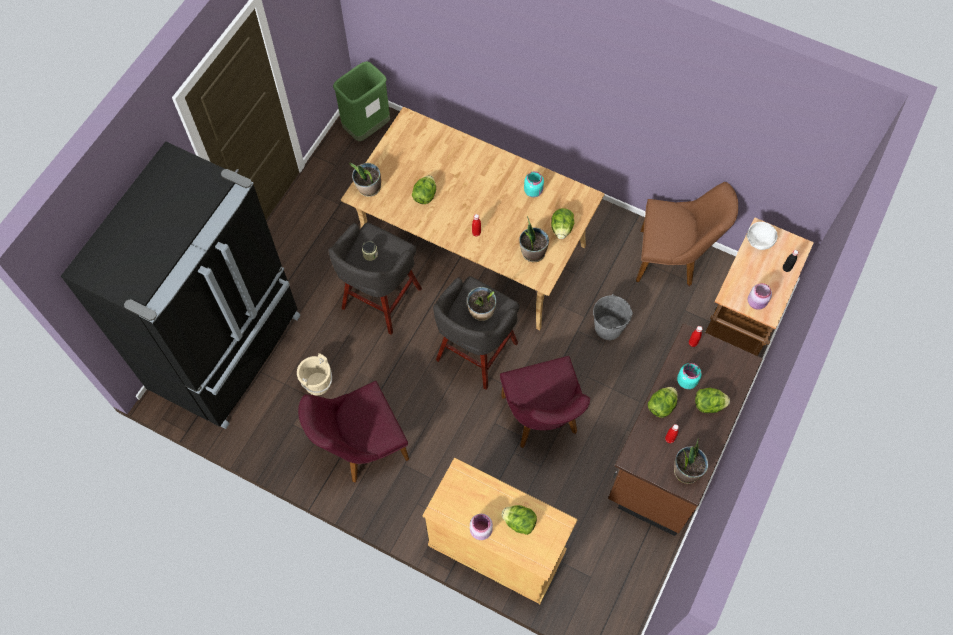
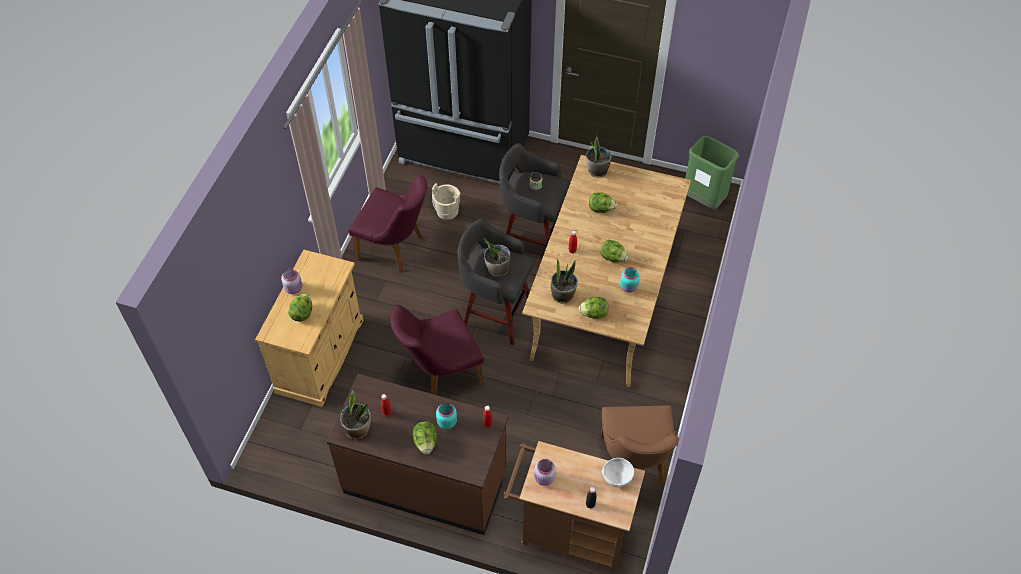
camera: 80 degrees right, 10 degrees down
purple chair [298,381,409,483] -> purple chair turned 150 degrees clockwise [348,175,427,273]
grey bucket [593,294,633,340] -> none
lettuce [648,387,678,418] -> lettuce moved to [600,240,628,263]

